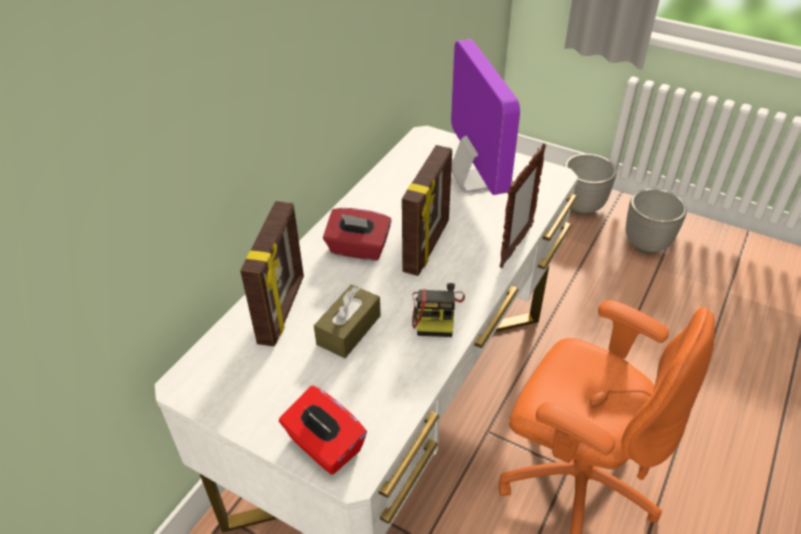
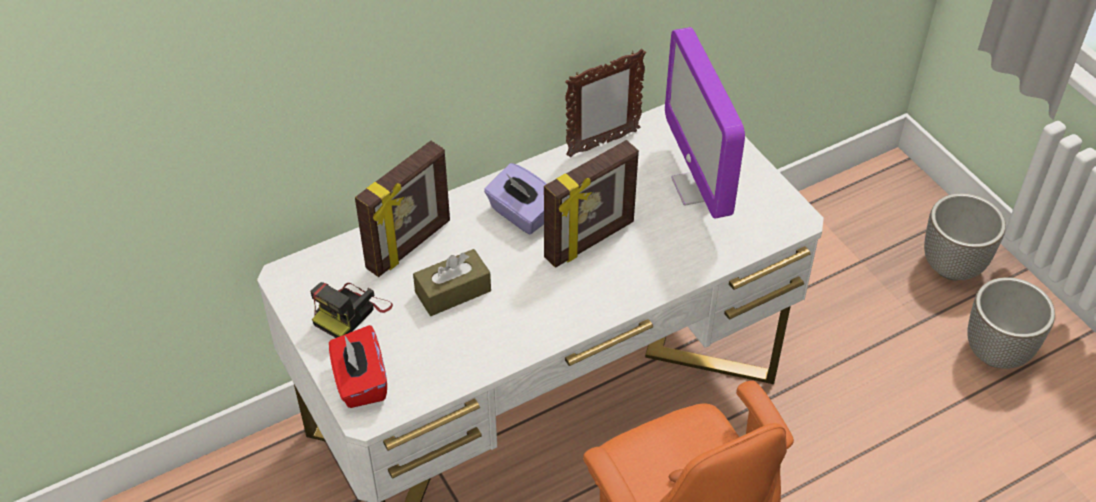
camera: 30 degrees right, 5 degrees up
red tissue box [323,208,392,261] -> purple tissue box [484,163,547,234]
camera [412,283,465,337] -> camera moved to [310,282,393,338]
monitor [451,39,520,195] -> monitor turned 150 degrees clockwise [665,27,745,219]
picture frame [499,143,546,268] -> picture frame moved to [565,49,646,157]

